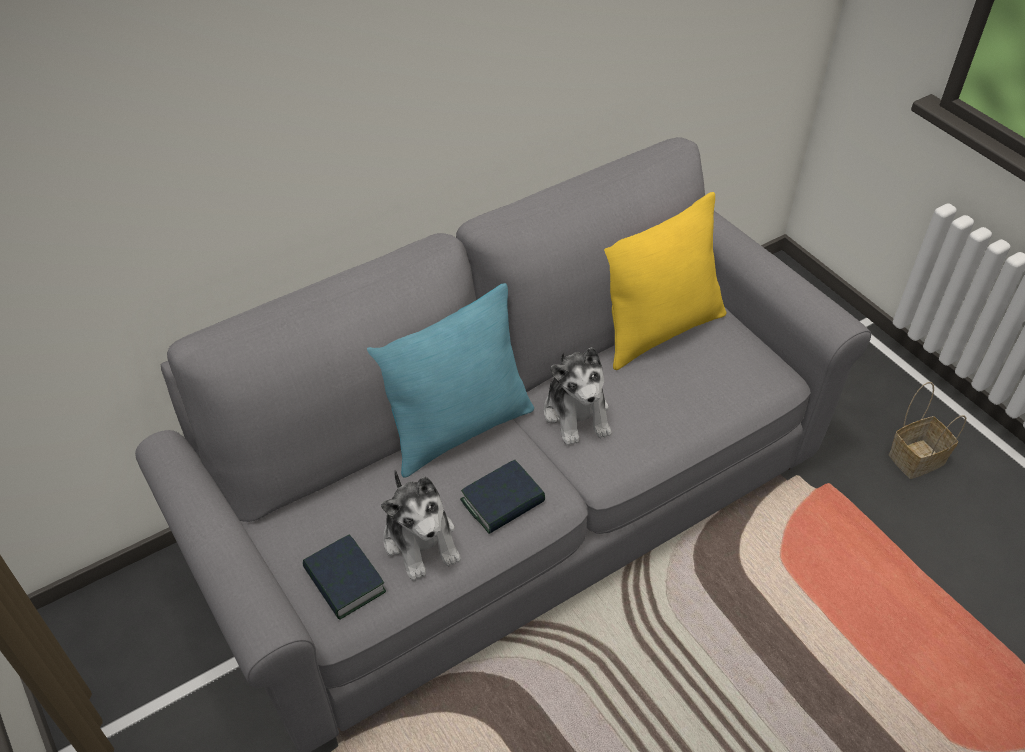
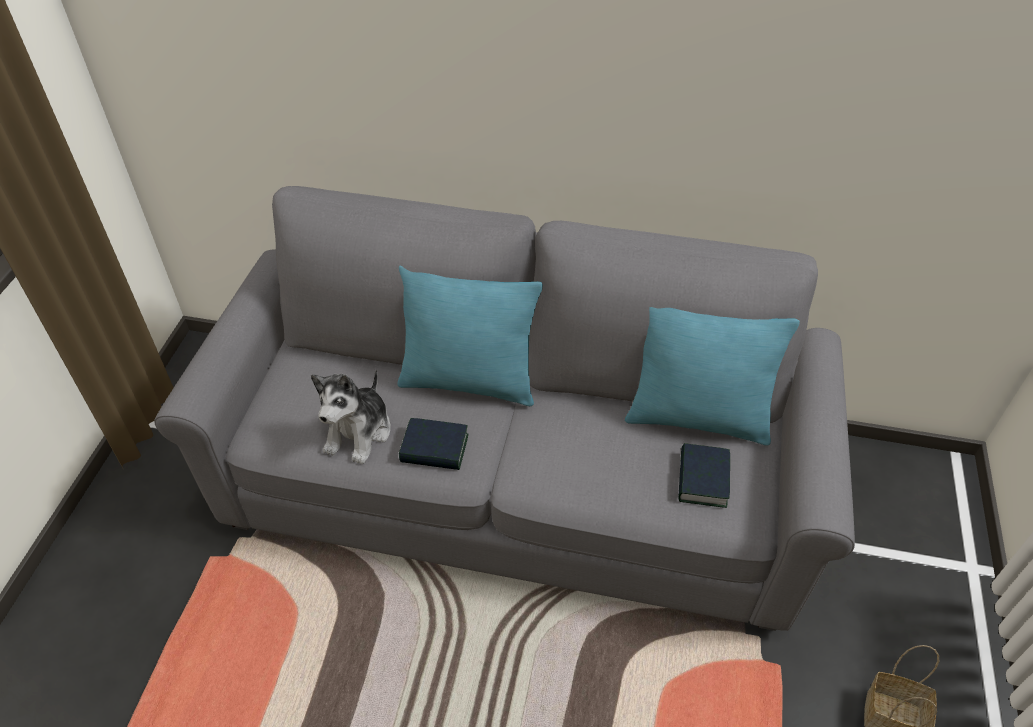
camera: 45 degrees right, 0 degrees up
book [303,535,386,620] -> book moved to [678,443,730,508]
plush toy [544,347,611,446] -> none
yellow pillow [604,192,726,370] -> turquoise pillow [625,307,800,446]

